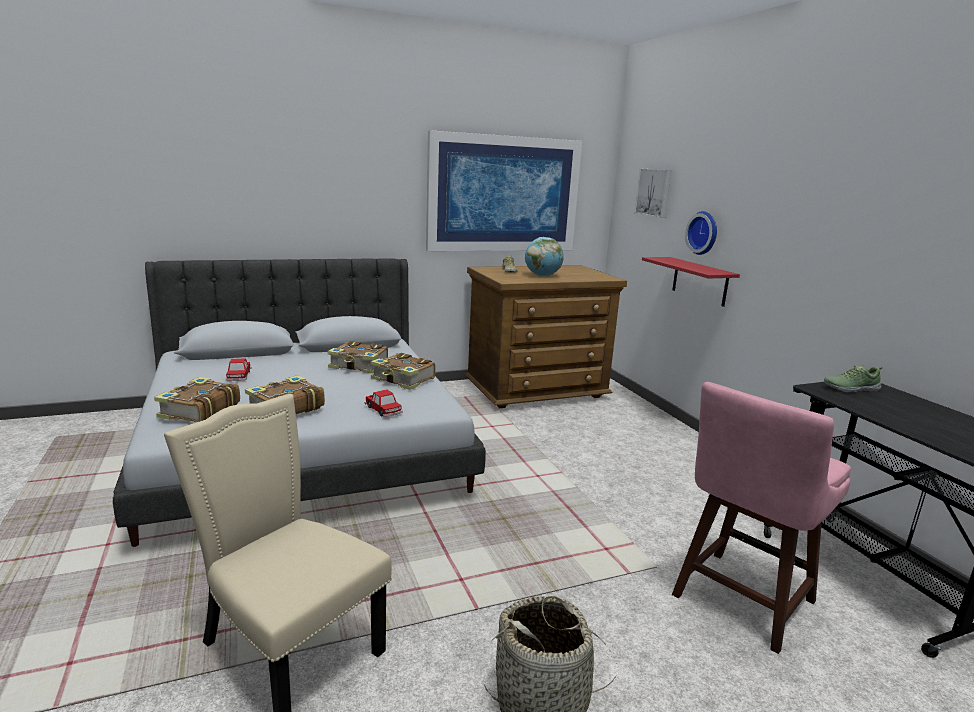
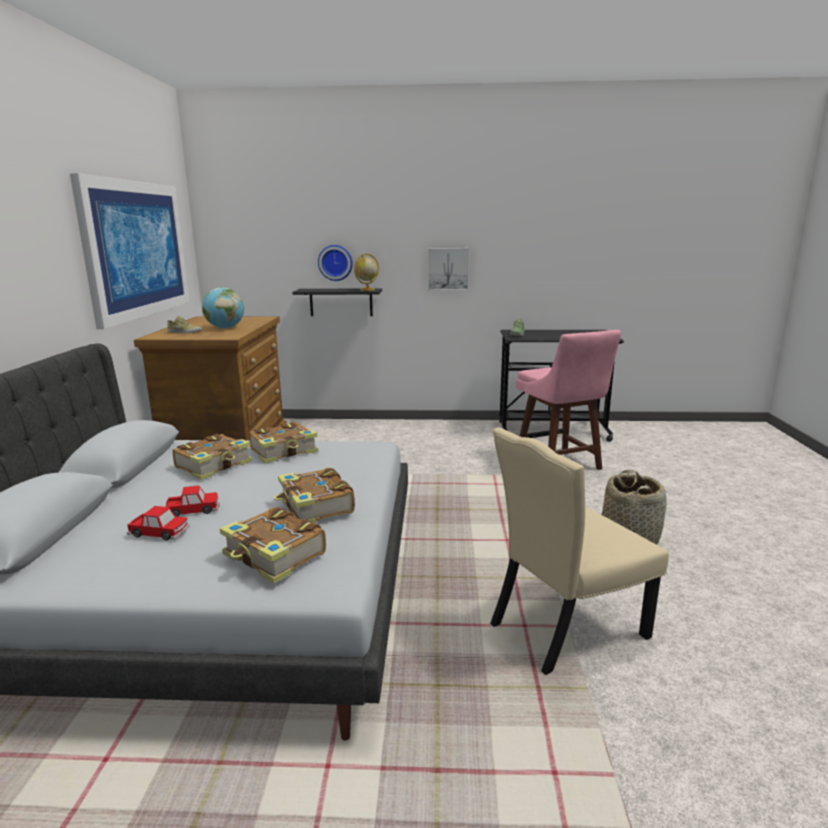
camera: 65 degrees left, 0 degrees up
toy car [365,389,402,417] -> toy car moved to [165,486,220,517]
picture [634,169,672,218] -> picture moved to [428,248,469,290]
red shelf [642,257,740,307] -> black shelf [292,288,382,316]
none -> globe [354,254,379,291]

